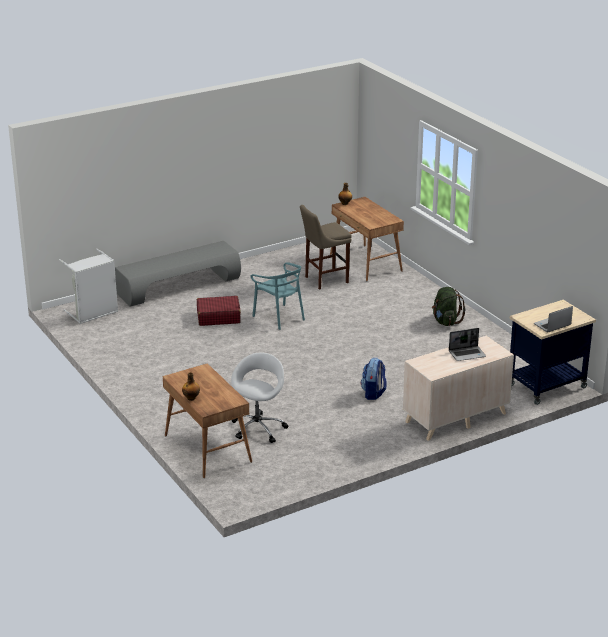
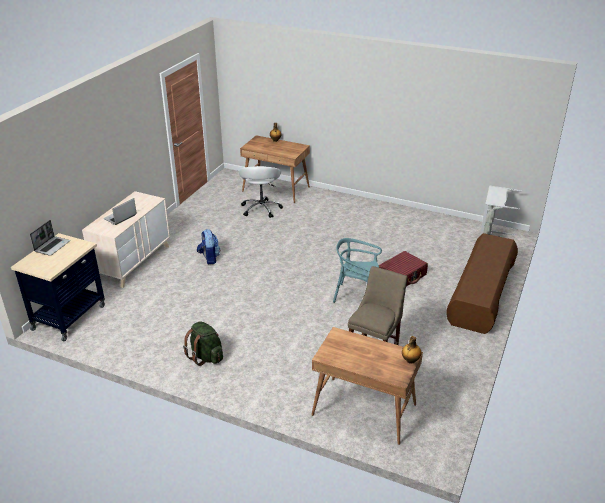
camera: 145 degrees right, 5 degrees up
grey bench [115,241,241,307] -> brown bench [446,233,518,334]

